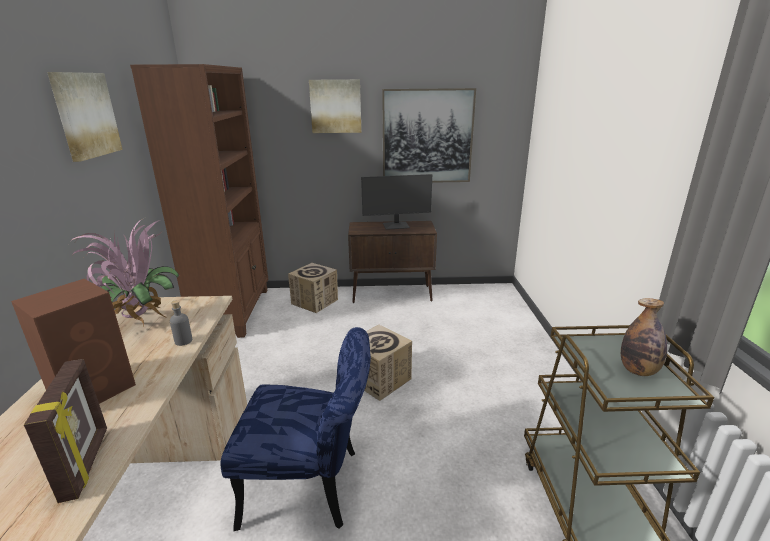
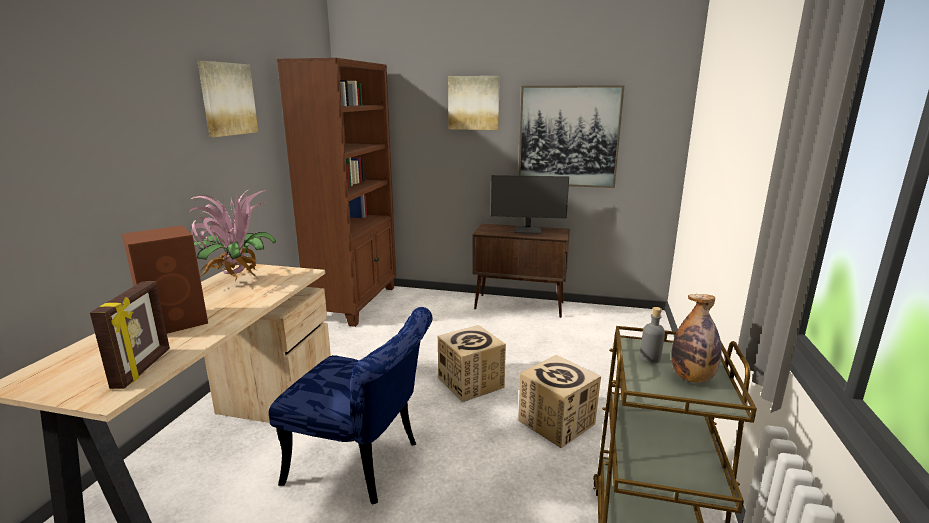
camera: 15 degrees right, 5 degrees down
grey bottle [170,300,192,346] -> grey bottle moved to [640,307,665,363]
cardboard box [288,263,338,313] -> cardboard box moved to [518,355,601,448]

